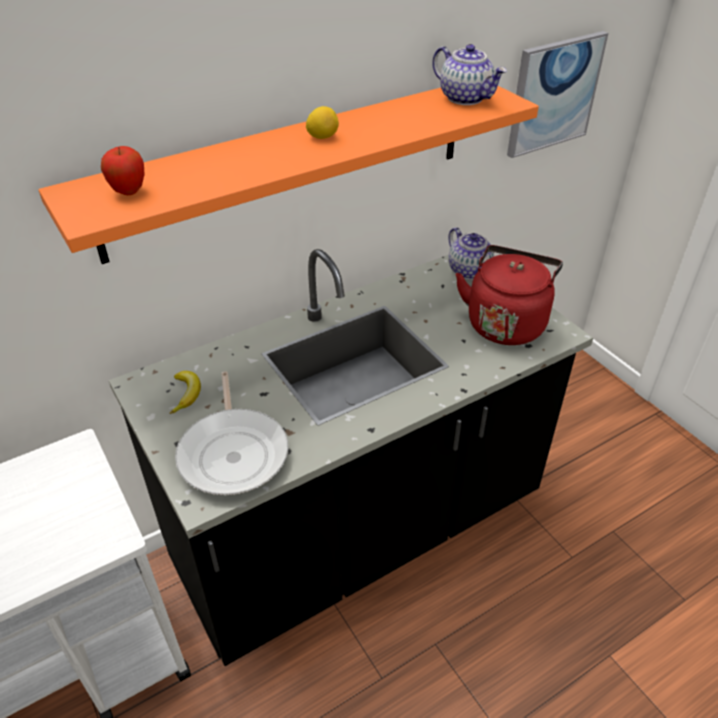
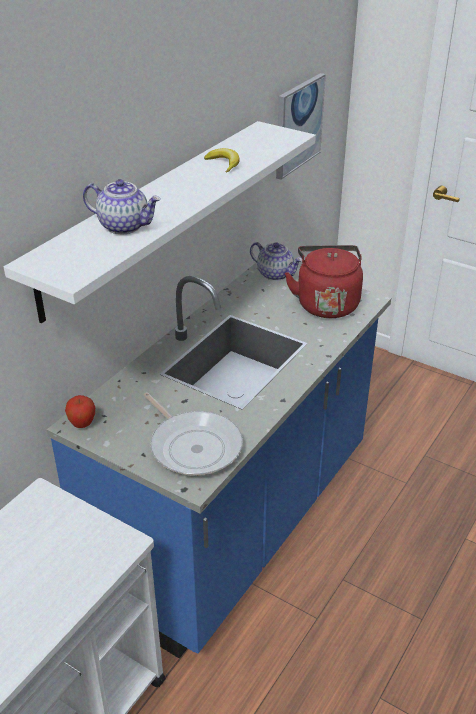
camera: 25 degrees left, 5 degrees down
orange shelf [38,86,539,264] -> white shelf [4,121,316,323]
apple [101,146,145,195] -> apple moved to [65,395,95,428]
black counter [109,249,593,666] -> blue counter [47,263,391,659]
banana [170,371,201,414] -> banana moved to [204,148,240,173]
lemon [306,106,339,139] -> none
teapot [432,44,507,105] -> teapot moved to [83,179,161,234]

